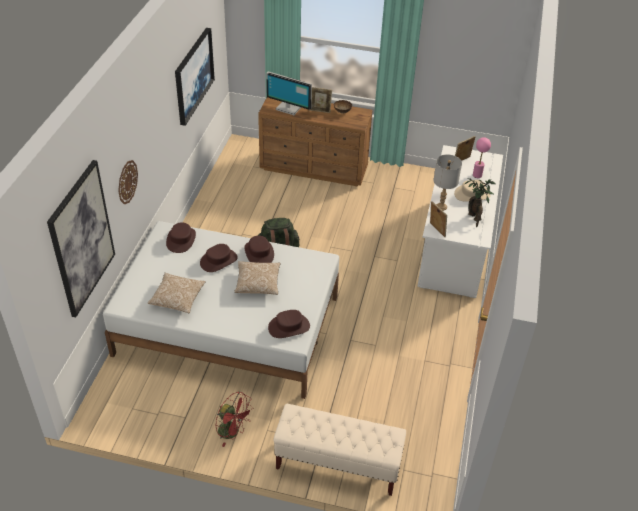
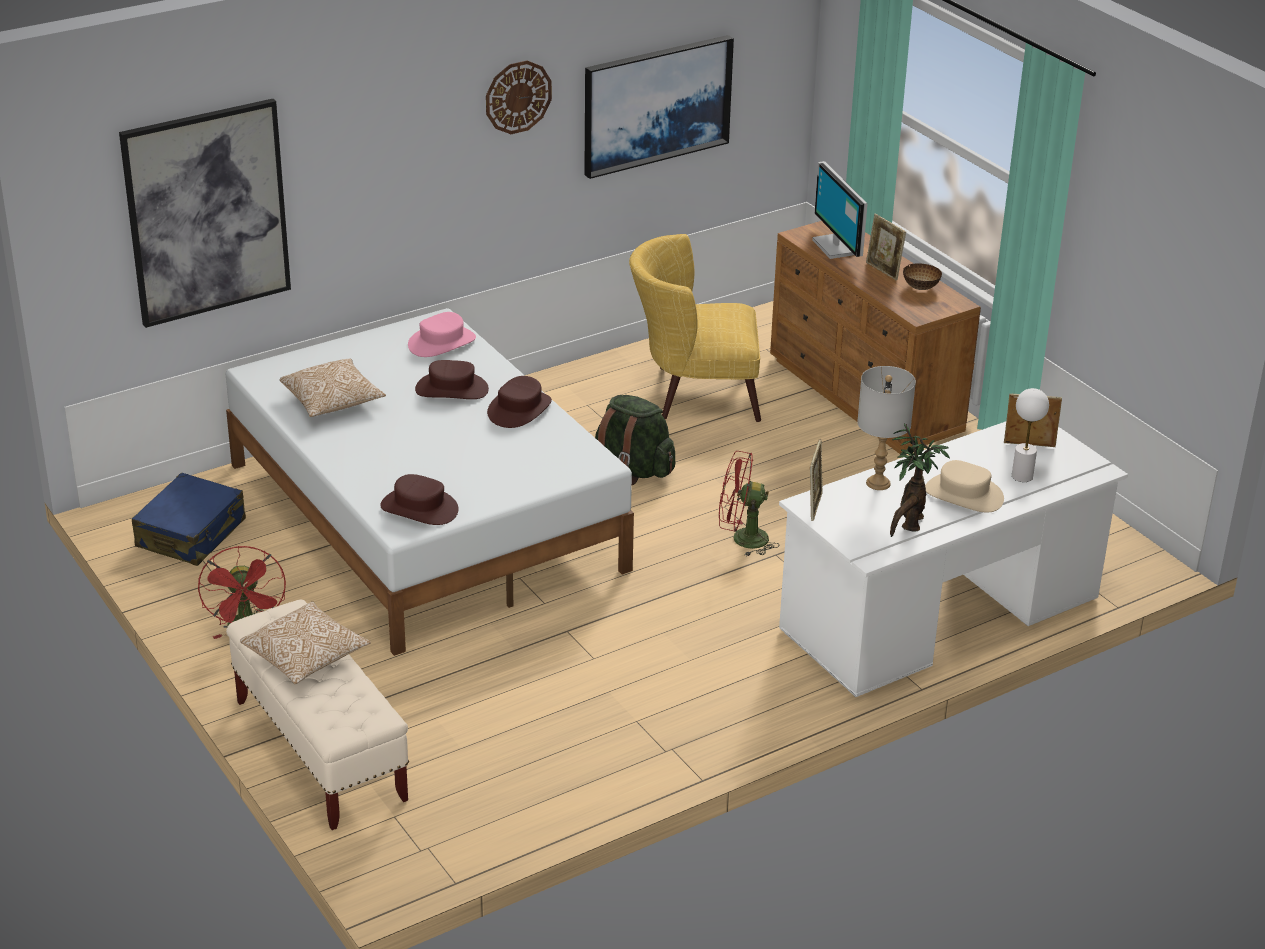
camera: 45 degrees right, 10 degrees down
wall clock [118,160,138,204] -> wall clock moved to [486,61,552,134]
brown hat [166,223,196,253] -> pink hat [408,312,476,357]
pillow [234,261,281,295] -> pillow moved to [240,601,371,684]
pink table lamp [473,137,491,178] -> white table lamp [1012,388,1049,482]
none -> blue suitcase [132,473,246,566]
none -> yellow armchair [629,234,761,422]
none -> red fan [719,451,779,556]

